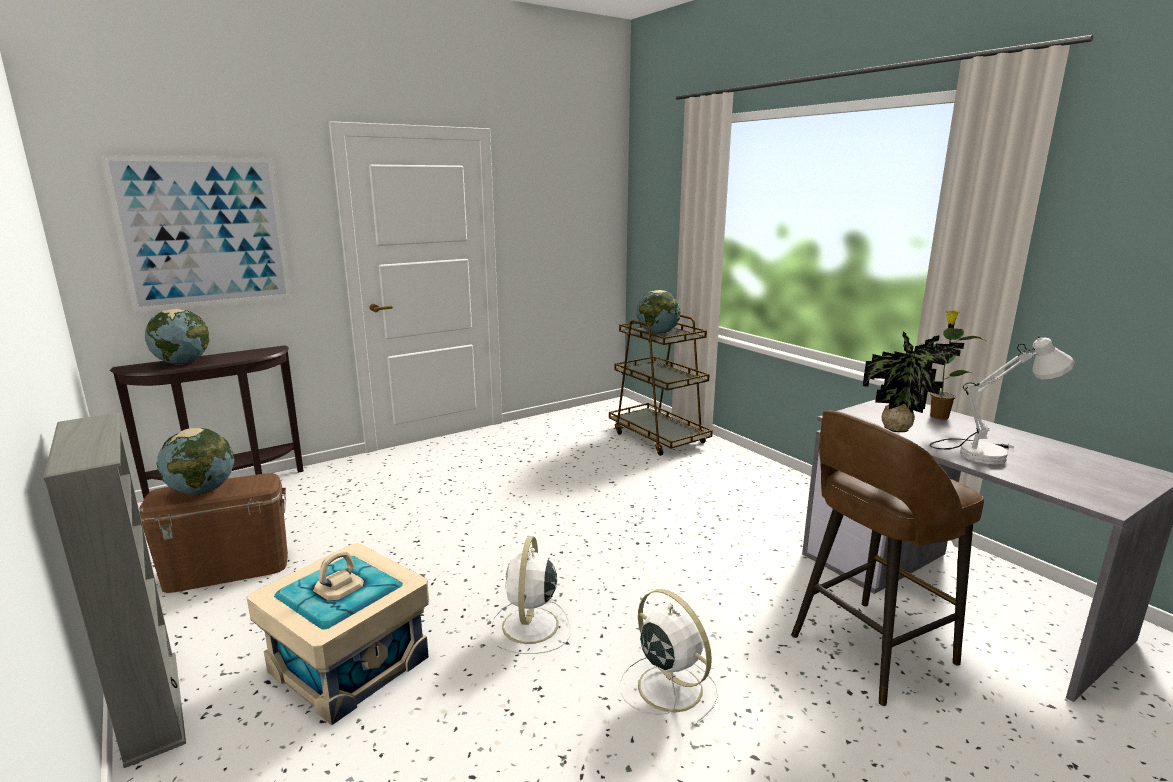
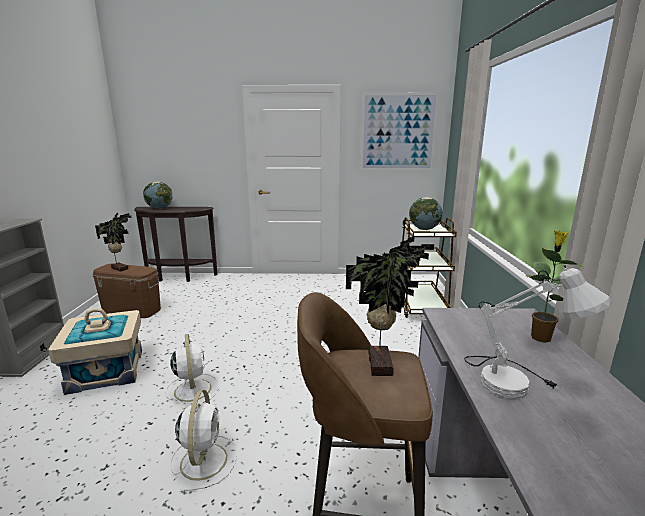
camera: 35 degrees right, 0 degrees up
picture [100,155,292,312] -> picture moved to [360,92,439,171]
globe [157,428,235,495] -> potted plant [95,213,132,272]
white fan [490,536,571,654] -> white fan turned 120 degrees clockwise [165,334,219,410]

